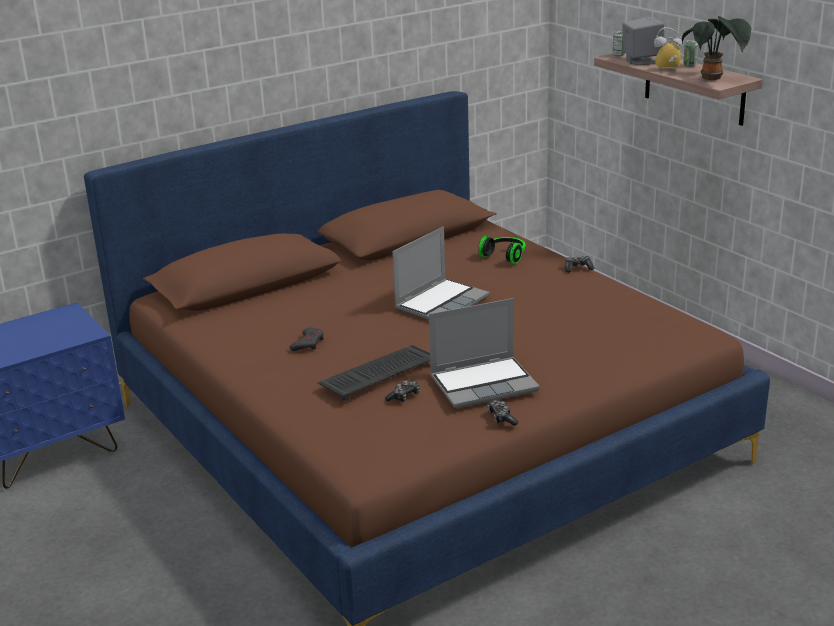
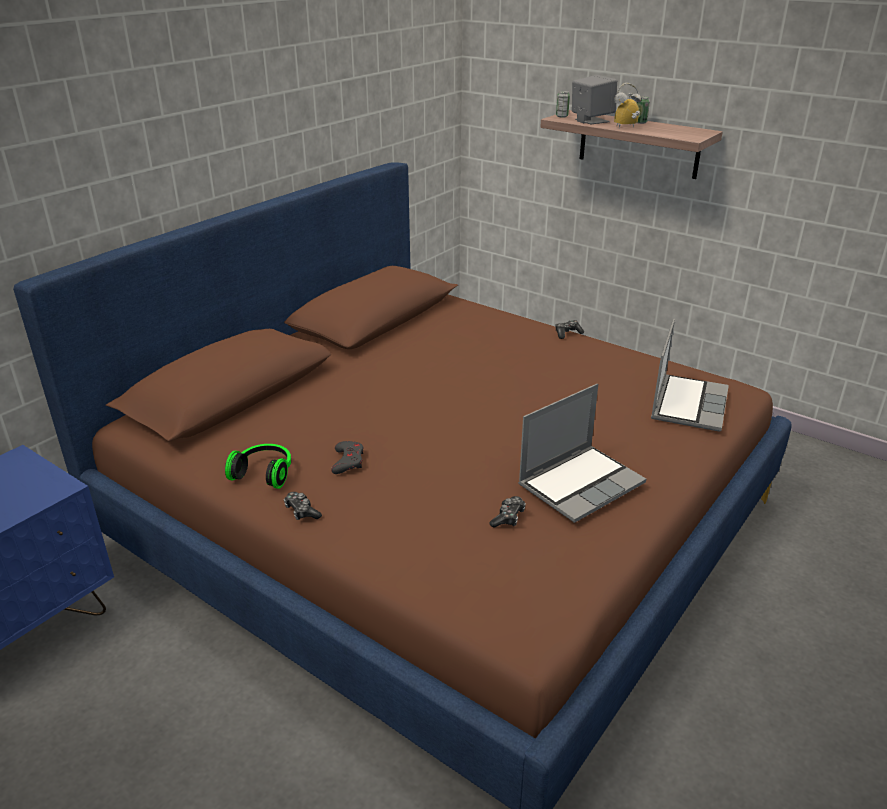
camera: 20 degrees left, 5 degrees up
keyboard [318,345,430,401] -> none
laptop [392,226,490,320] -> laptop moved to [651,319,729,431]
headphones [478,236,526,264] -> headphones moved to [225,444,291,489]
game controller [488,400,518,426] -> game controller moved to [284,492,322,520]
potted plant [682,16,751,80] -> none

